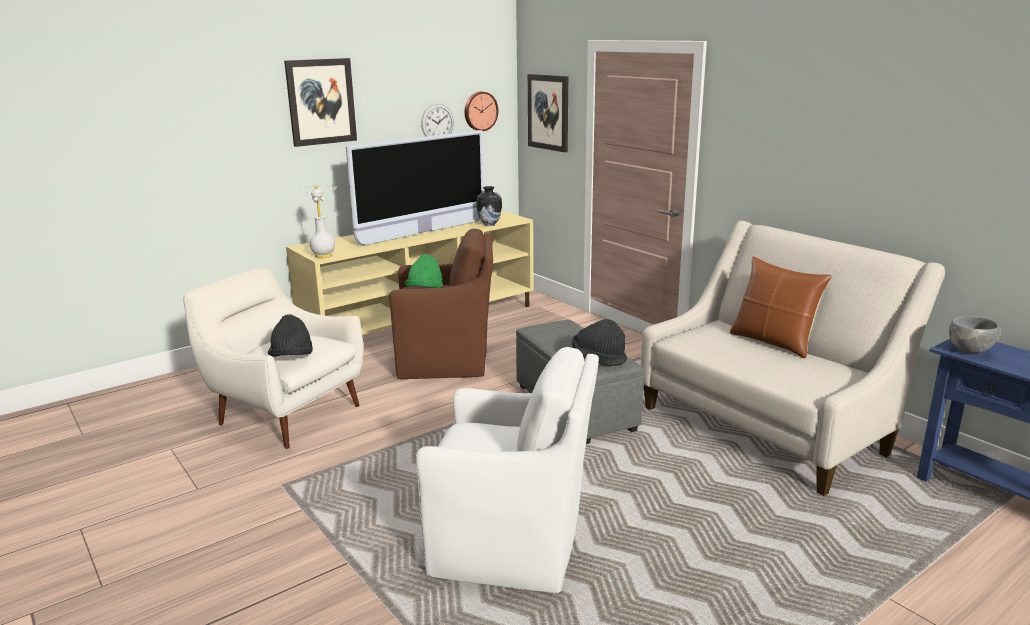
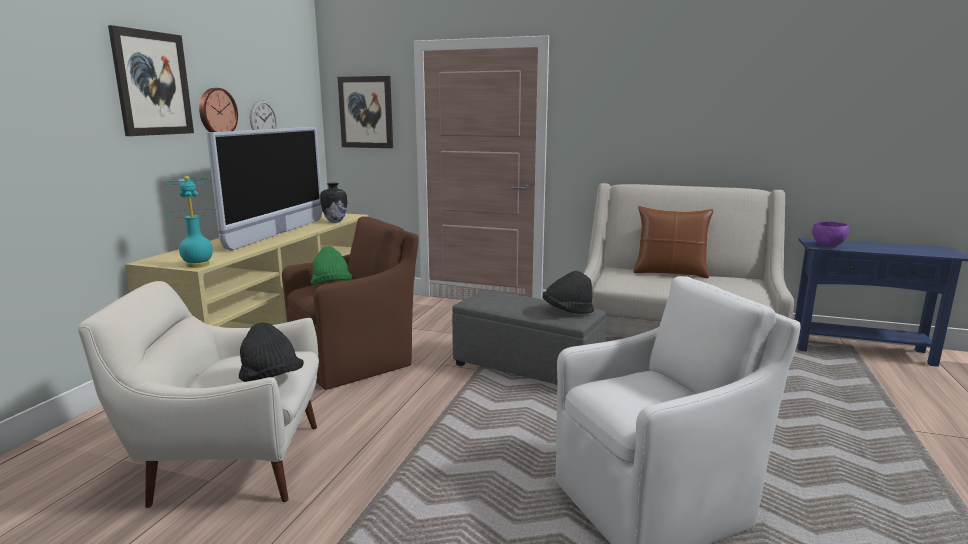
camera: 35 degrees left, 5 degrees down
white table lamp [296,185,339,258] -> turquoise table lamp [160,176,217,268]
wall clock [464,92,498,131] -> wall clock moved to [199,88,238,132]
grey bowl [949,316,1000,353] -> purple bowl [812,221,849,247]

